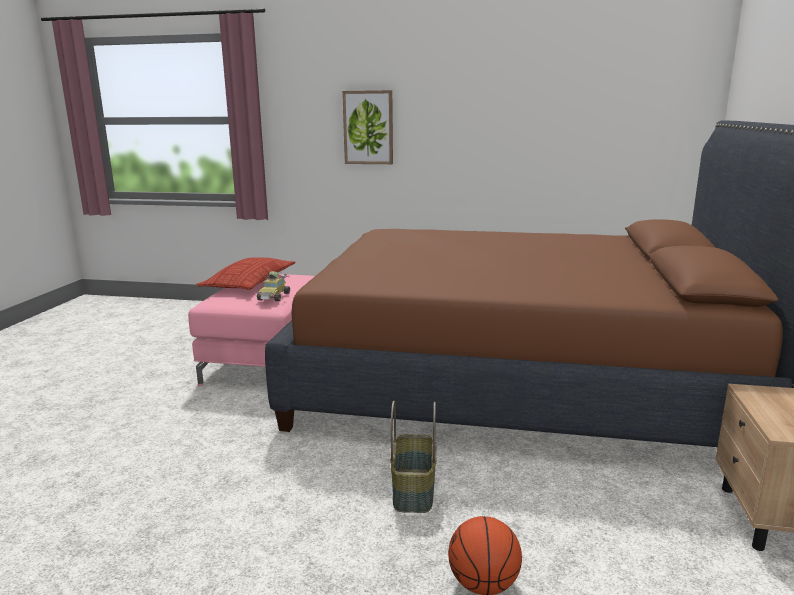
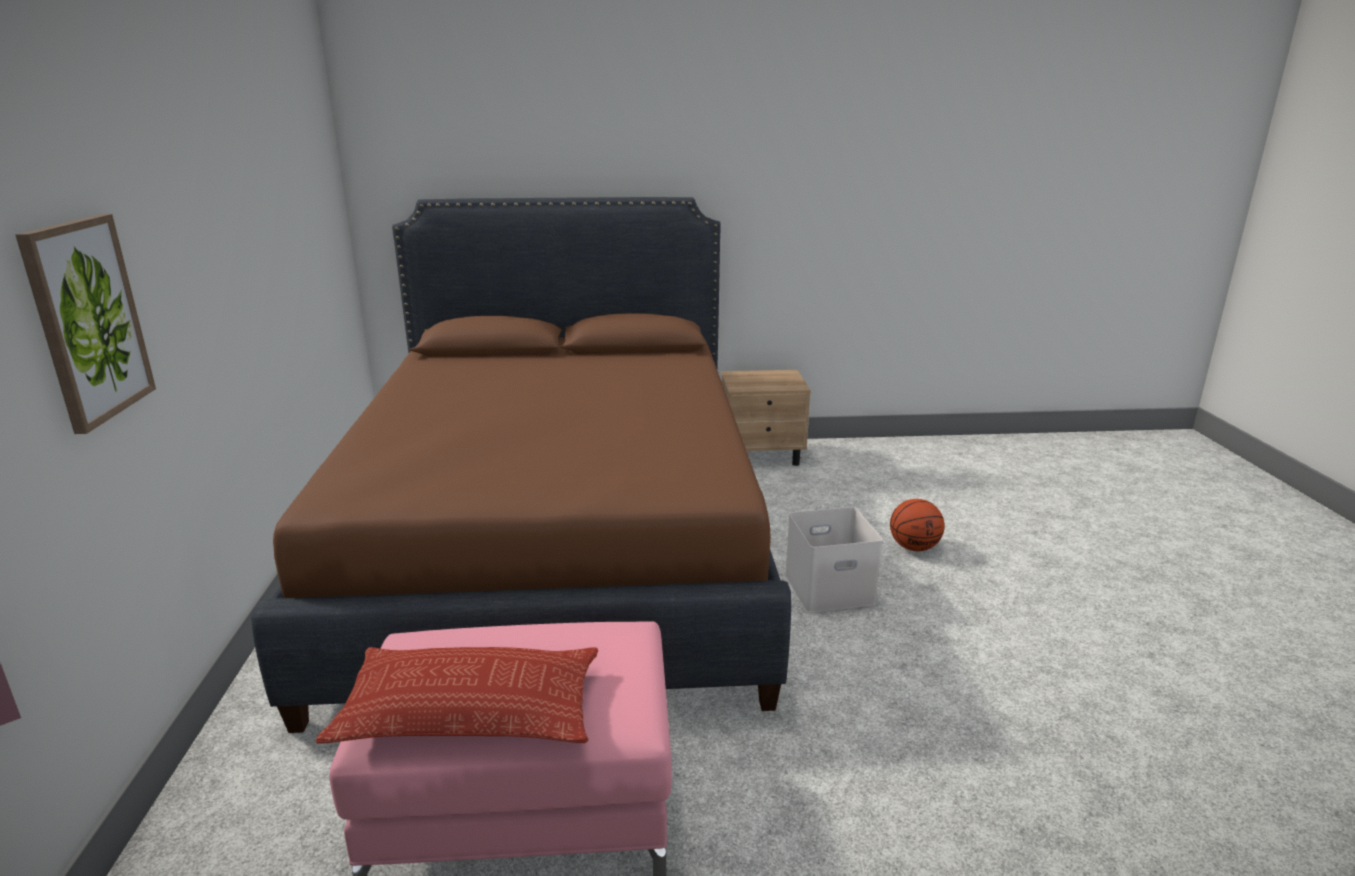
camera: 105 degrees left, 5 degrees up
toy car [257,271,290,301] -> none
basket [390,401,437,513] -> white storage box [785,507,883,613]

